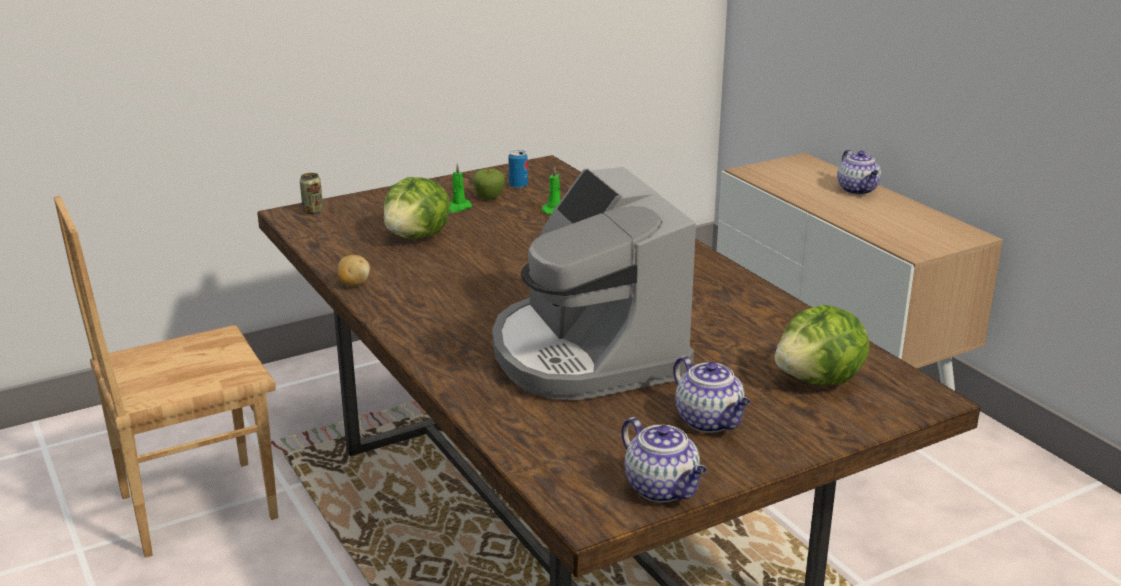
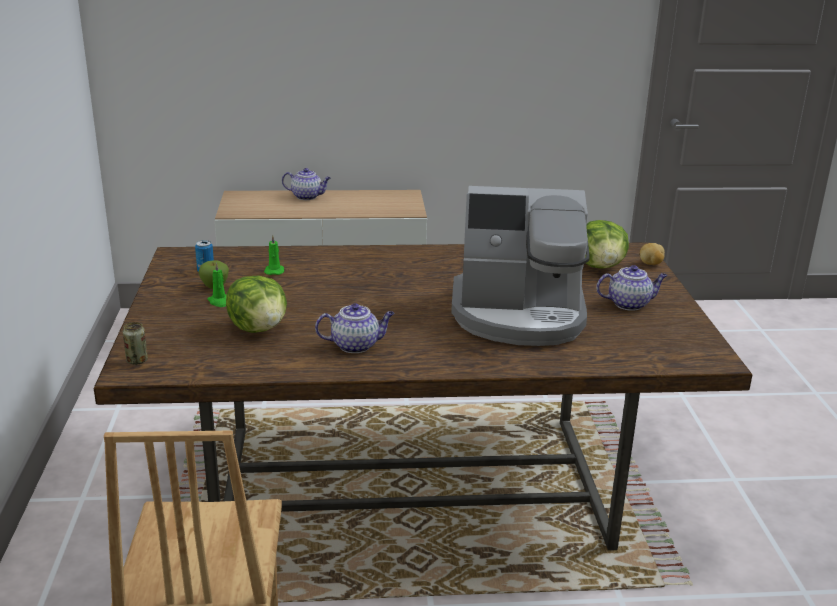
camera: 65 degrees left, 0 degrees up
potato [337,255,370,286] -> potato moved to [640,243,665,265]
teapot [622,417,707,502] -> teapot moved to [315,303,395,353]

